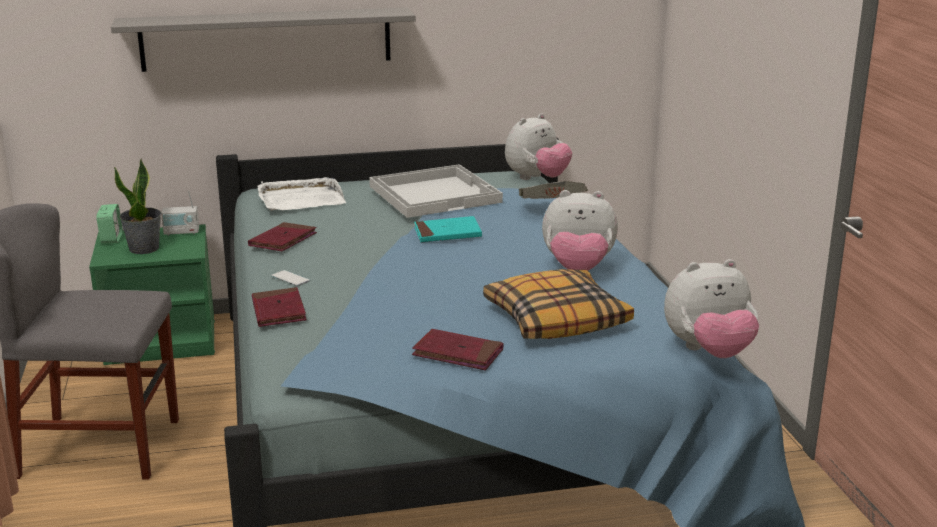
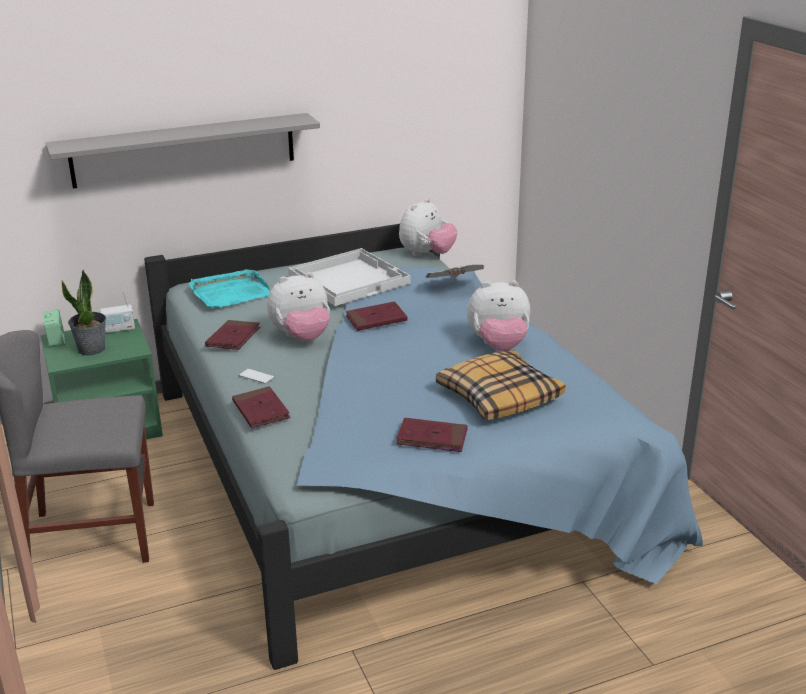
camera: 10 degrees left, 5 degrees up
white tray [258,177,346,211] -> turquoise tray [189,269,270,308]
turquoise book [414,216,482,243] -> red book [346,301,407,331]
plush toy [664,259,759,358] -> plush toy moved to [267,272,330,341]

